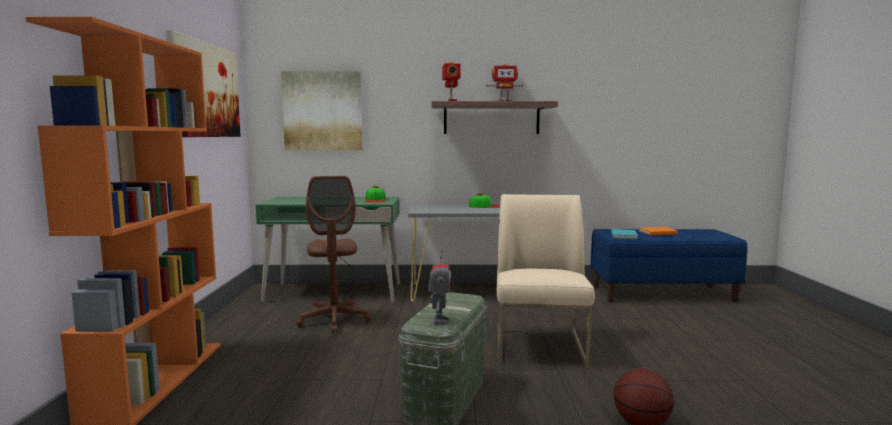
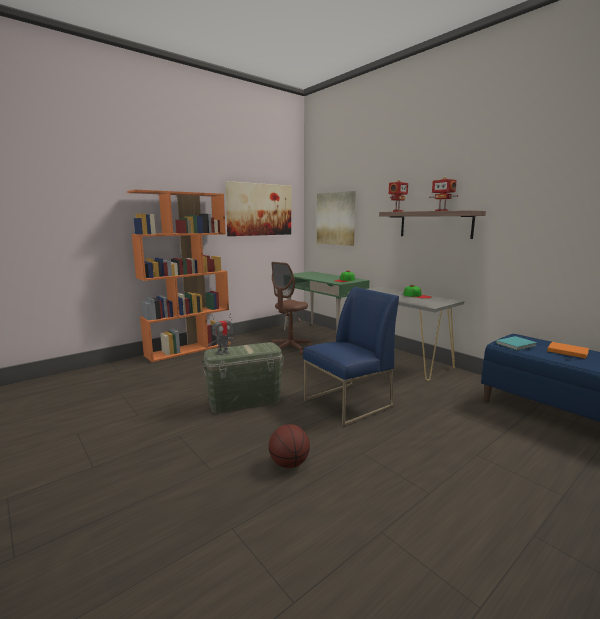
camera: 50 degrees right, 5 degrees up
beige chair [497,194,595,369] -> blue chair [303,287,399,427]

